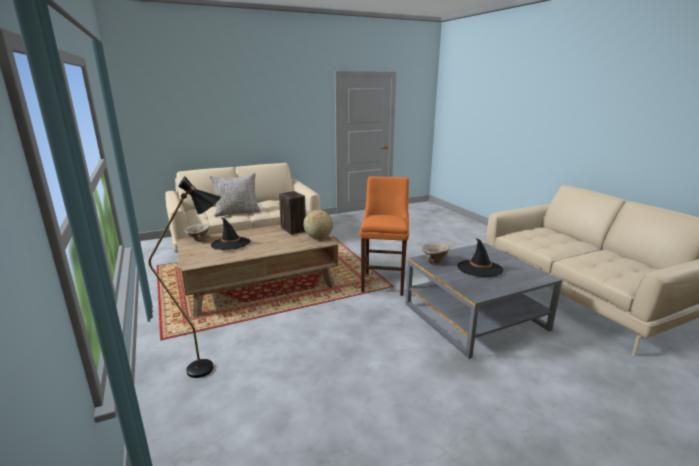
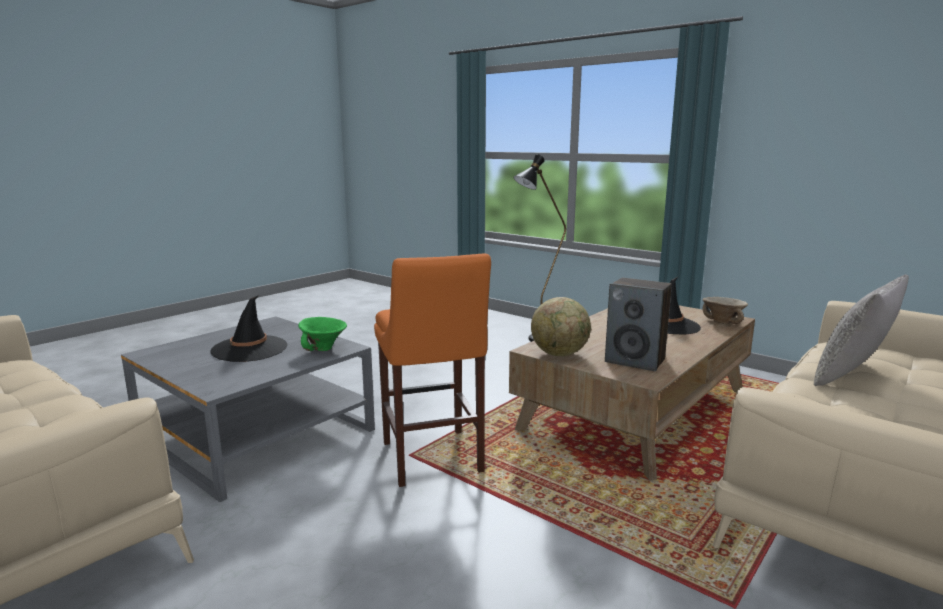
camera: 155 degrees right, 5 degrees down
beige bowl [422,243,450,264] -> green bowl [298,317,347,351]

